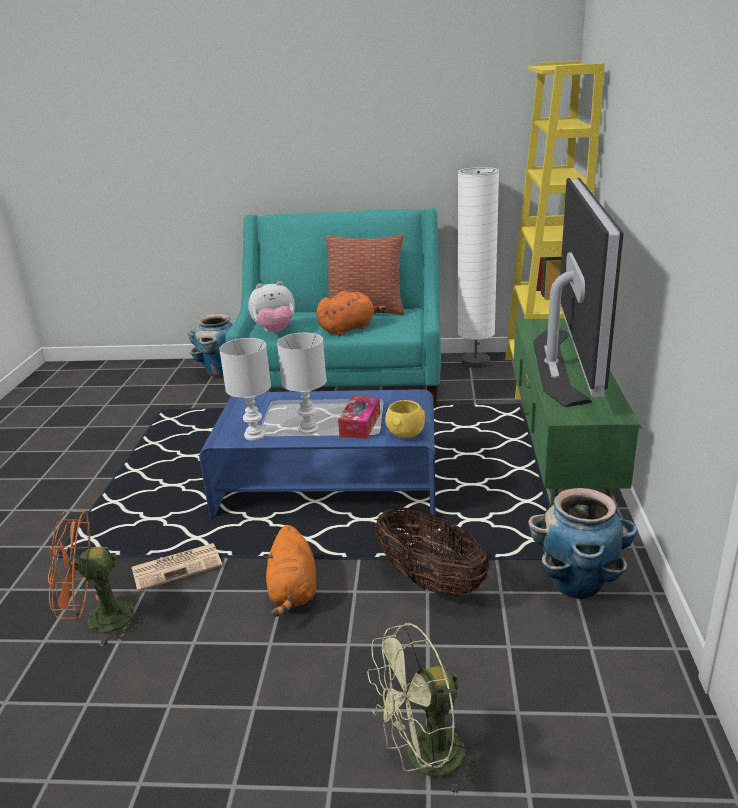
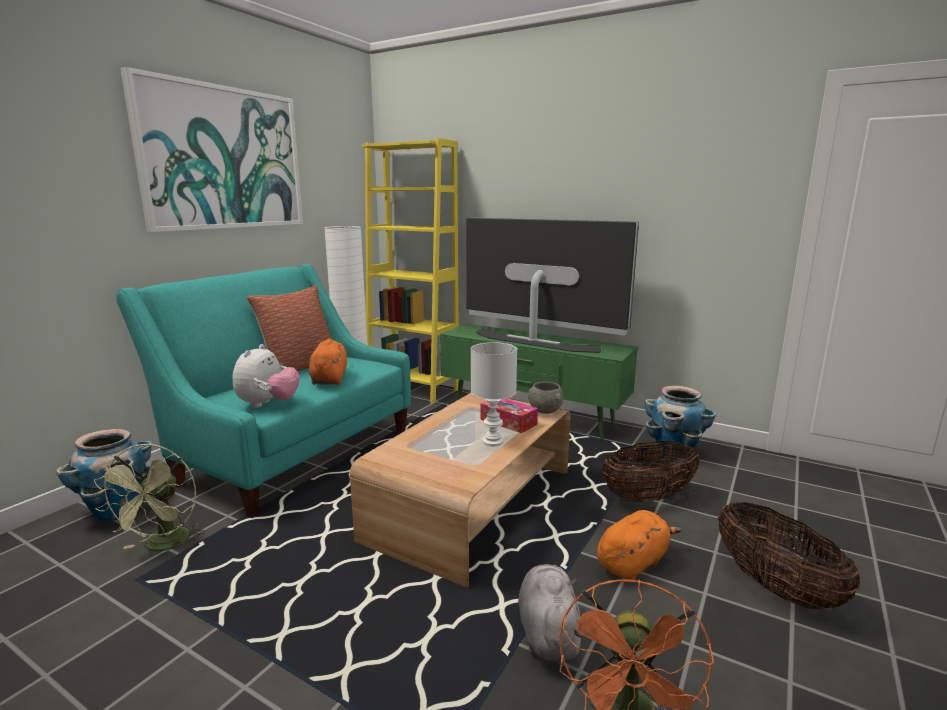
camera: 65 degrees left, 10 degrees down
newspaper [132,543,223,592] -> grey plush toy [518,564,584,663]
blue coffee table [199,389,436,518] -> brown coffee table [350,393,570,588]
white table lamp [219,338,271,441] -> none
orange plush toy [264,525,316,617] -> orange plush toy turned 60 degrees counterclockwise [597,510,681,580]
green fan [367,623,485,796] -> green fan moved to [94,443,205,552]
yellow bowl [385,400,425,438] -> grey bowl [528,382,563,414]
none -> picture [120,67,303,232]
none -> basket [718,501,860,610]

